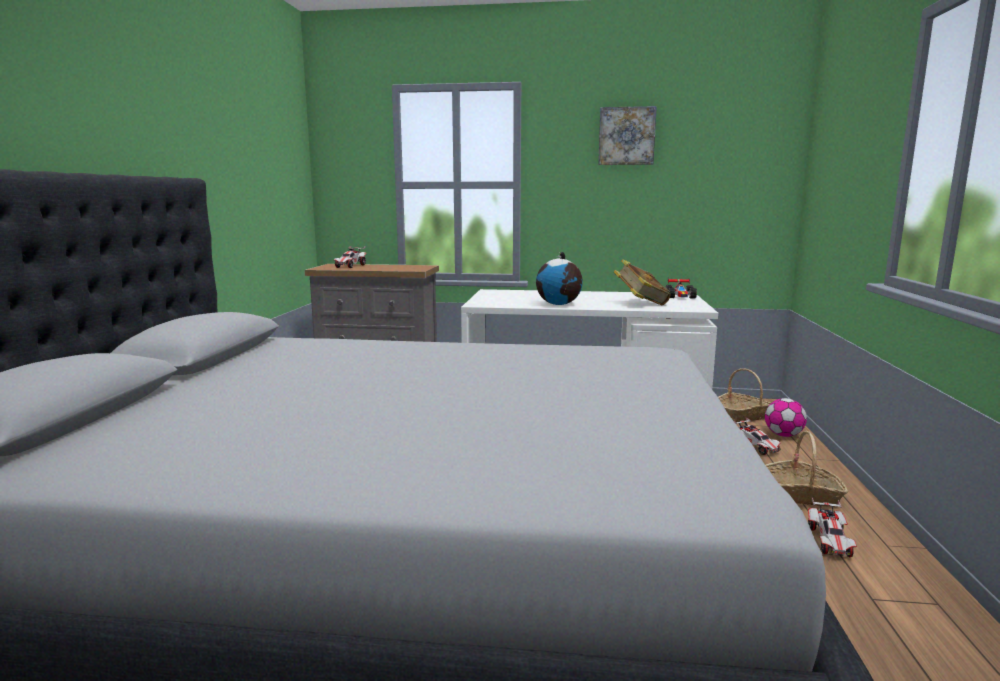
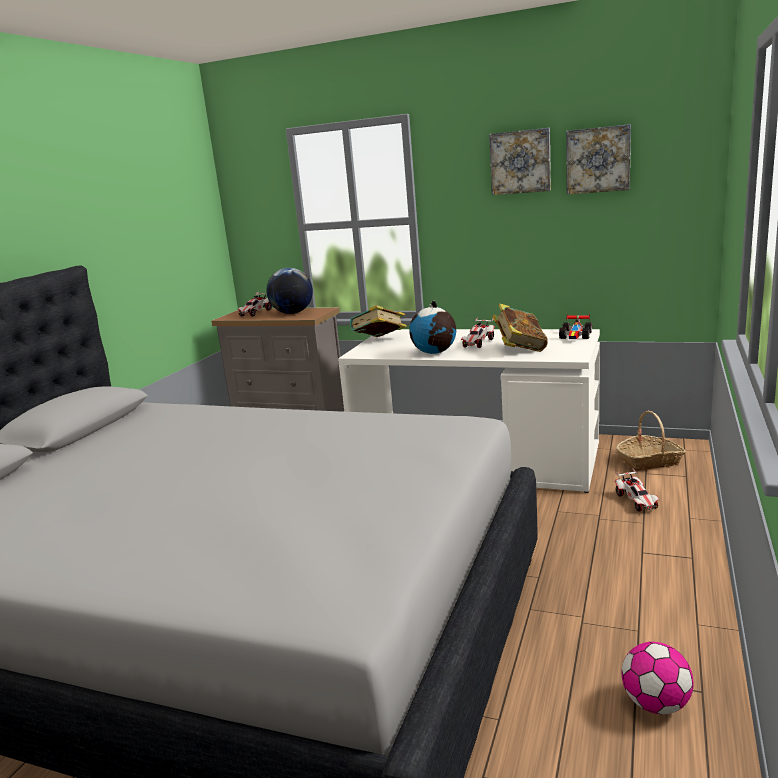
camera: 15 degrees right, 5 degrees up
football [765,398,807,437] -> football moved to [622,642,694,715]
basket [766,431,848,507] -> none
toy car [808,497,857,558] -> toy car moved to [461,317,495,348]
none -> globe [266,268,313,314]
none -> book [350,305,407,337]
none -> picture [566,124,631,194]

